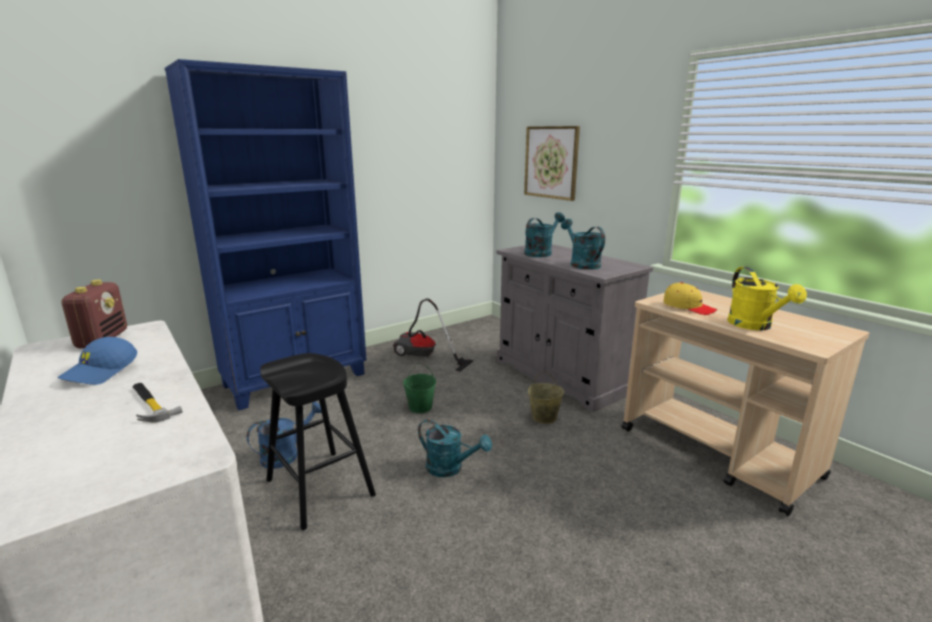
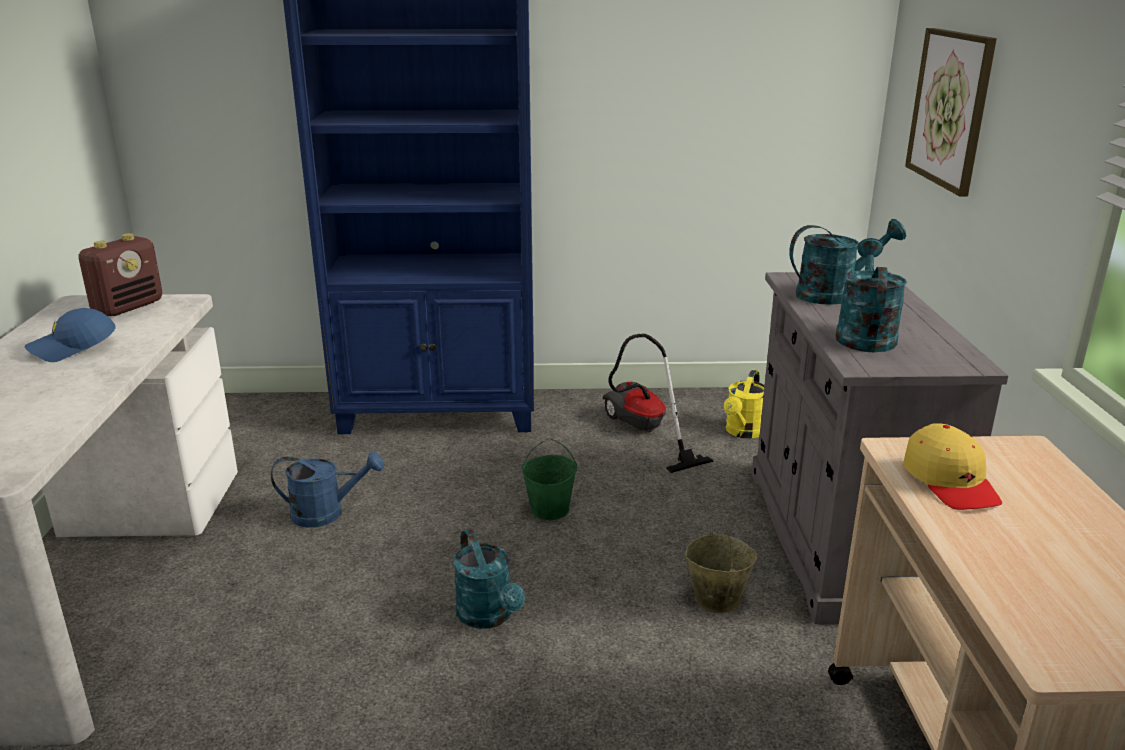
camera: 35 degrees right, 5 degrees up
hammer [133,383,182,423] -> none
black stool [260,353,376,530] -> none
yellow watering can [727,267,807,330] -> yellow watering can moved to [724,369,765,438]

